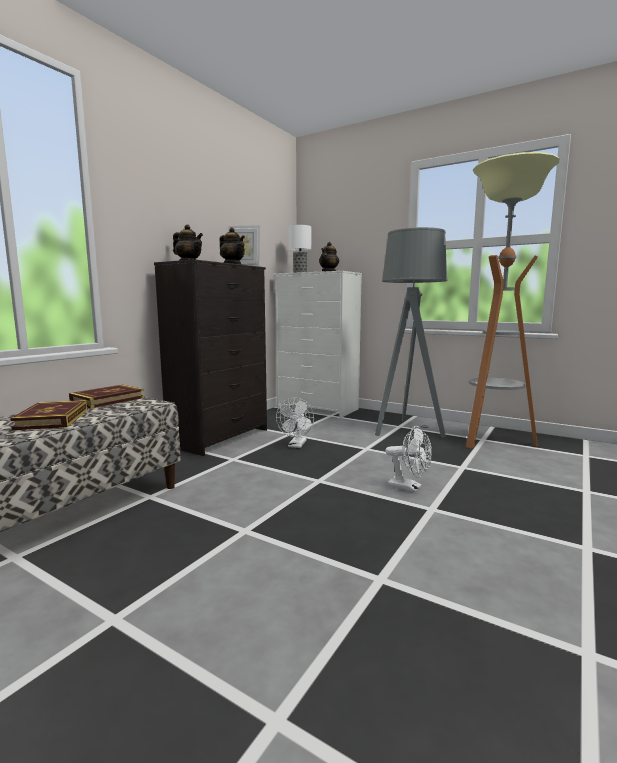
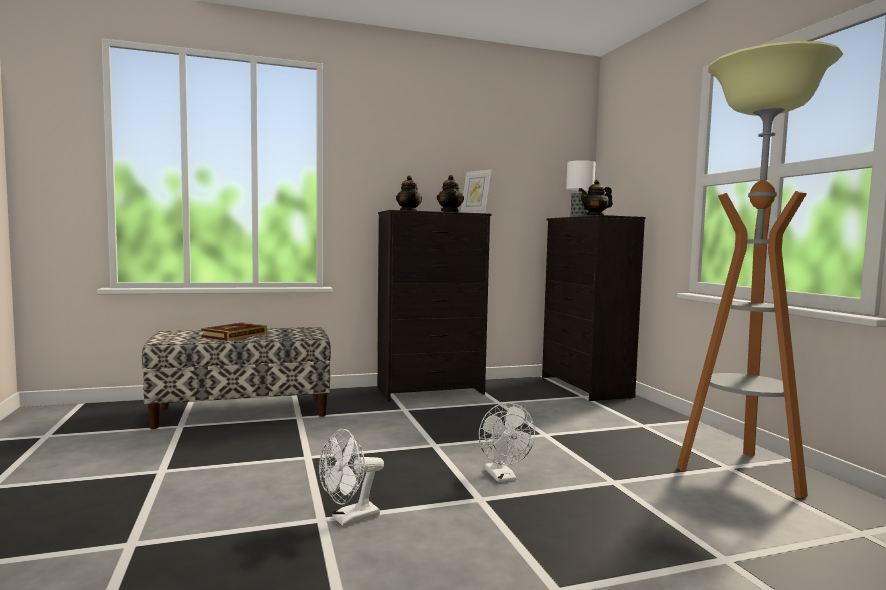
camera: 40 degrees right, 5 degrees down
book [69,385,144,409] -> none
white dresser [274,271,362,418] -> black dresser [542,215,646,401]
white fan [276,398,314,448] -> white fan moved to [319,429,384,526]
grey floor lamp [375,227,448,438] -> none

